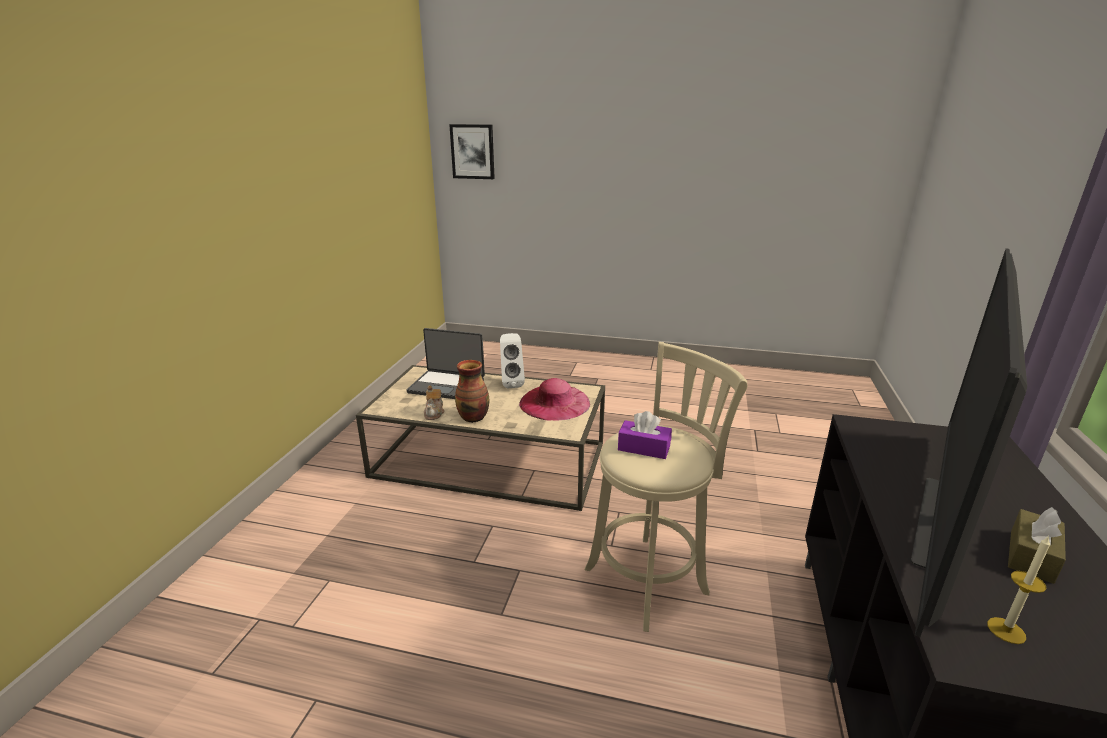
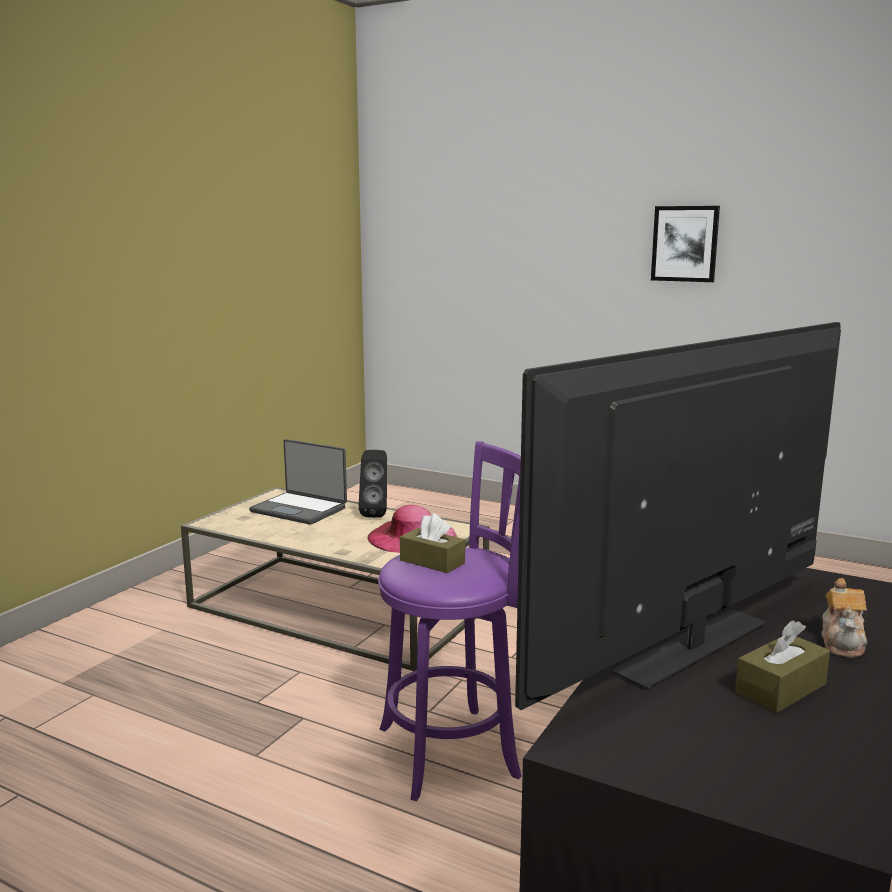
camera: 15 degrees right, 10 degrees down
teapot [424,385,445,420] -> teapot moved to [821,578,867,658]
picture [449,124,495,179] -> picture moved to [651,206,720,282]
vase [455,360,490,423] -> none
white speaker [500,333,525,388] -> black speaker [358,450,387,518]
beige stool [584,342,747,632] -> purple stool [378,441,522,801]
purple tissue box [618,411,672,459] -> brown tissue box [400,513,465,573]
candle [987,535,1050,644] -> none

